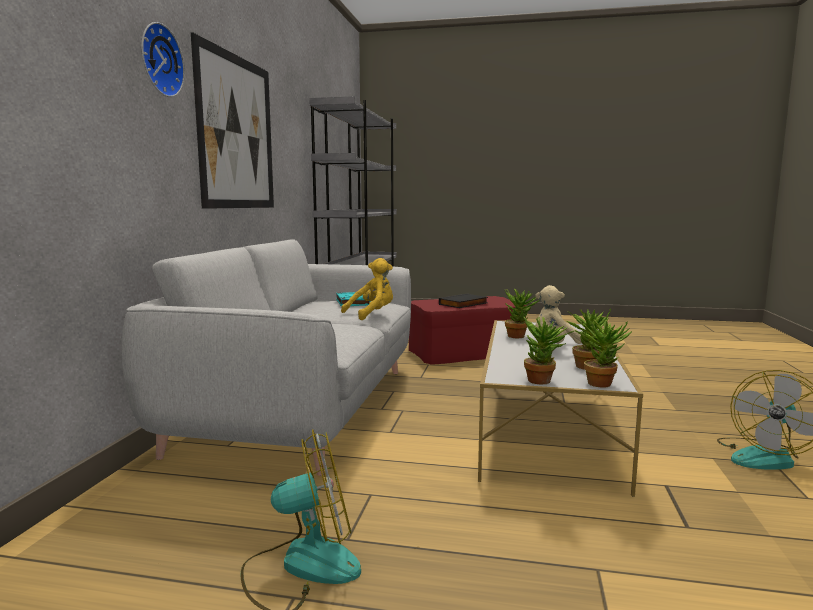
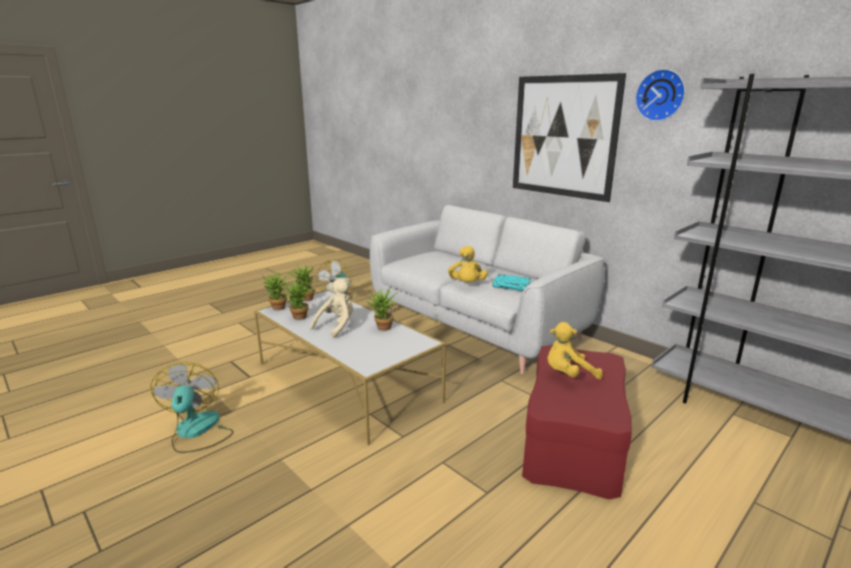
camera: 125 degrees right, 10 degrees up
wall clock [141,22,185,97] -> wall clock moved to [635,69,685,121]
black book [439,293,488,308] -> yellow plush toy [548,322,603,379]

